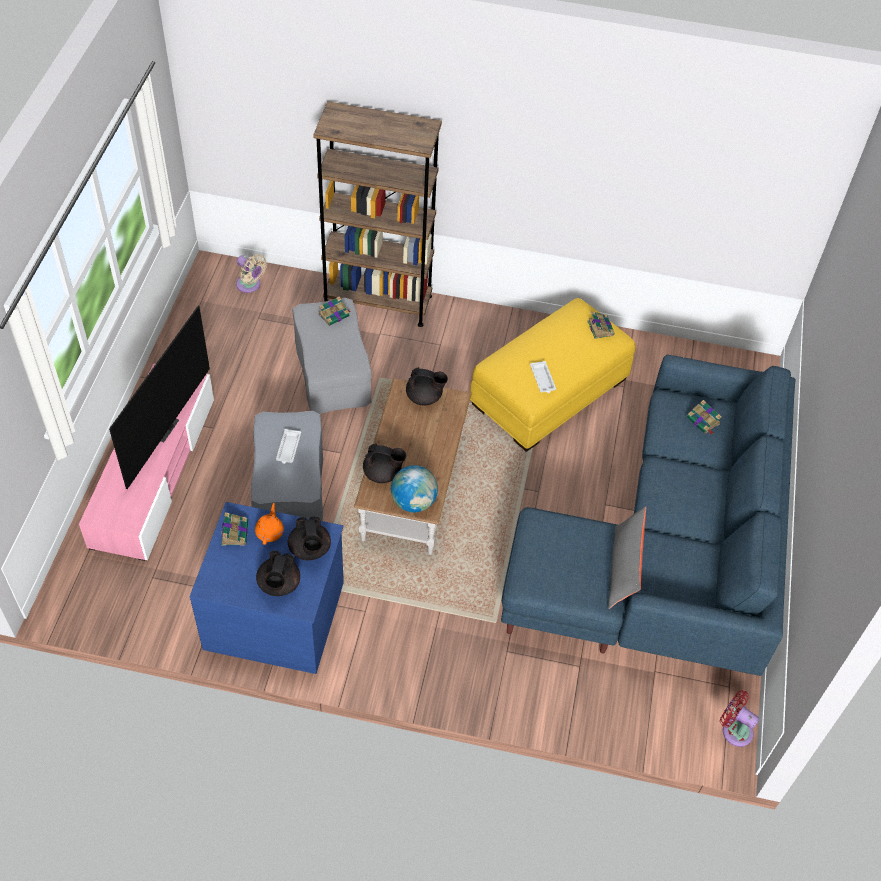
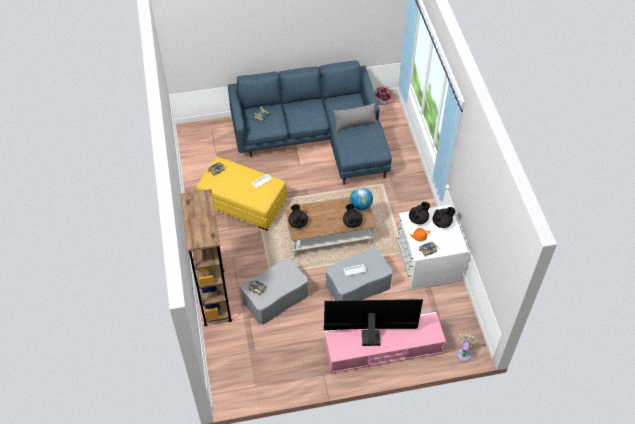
camera: 110 degrees left, 0 degrees up
blue dresser [189,502,344,674] -> white dresser [397,205,469,289]
beige fan [236,254,267,293] -> beige fan moved to [456,333,478,362]

